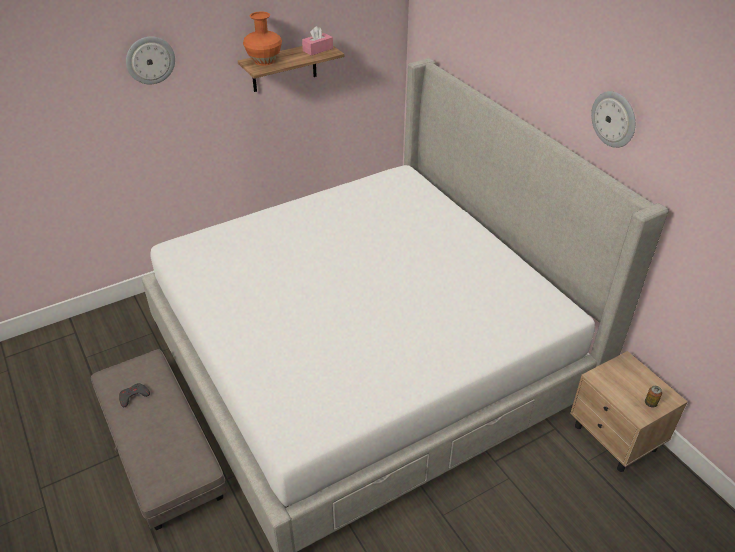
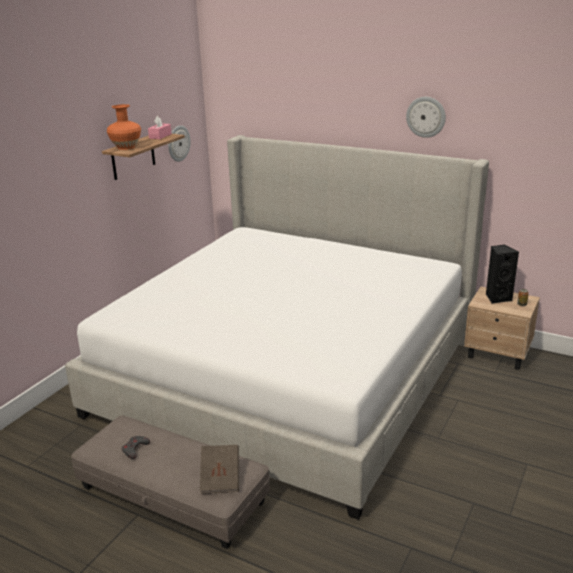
camera: 30 degrees left, 15 degrees down
wall clock [126,36,175,85] -> wall clock moved to [168,125,191,162]
none -> brown book [200,445,239,494]
none -> black speaker [486,245,519,304]

